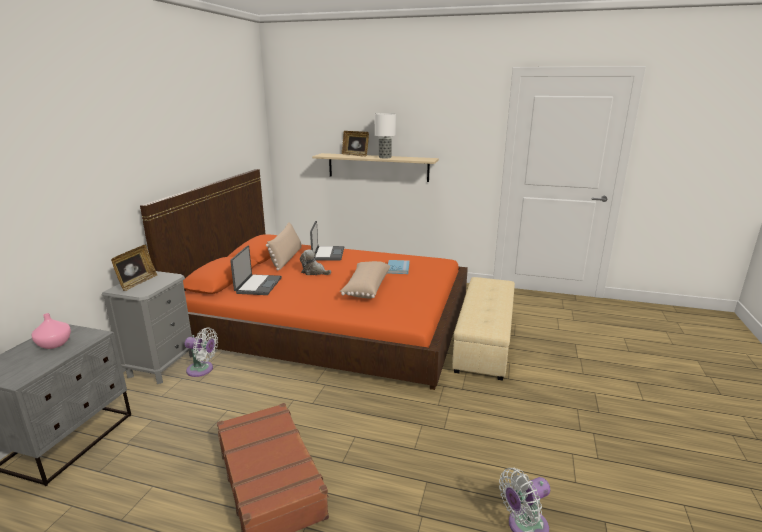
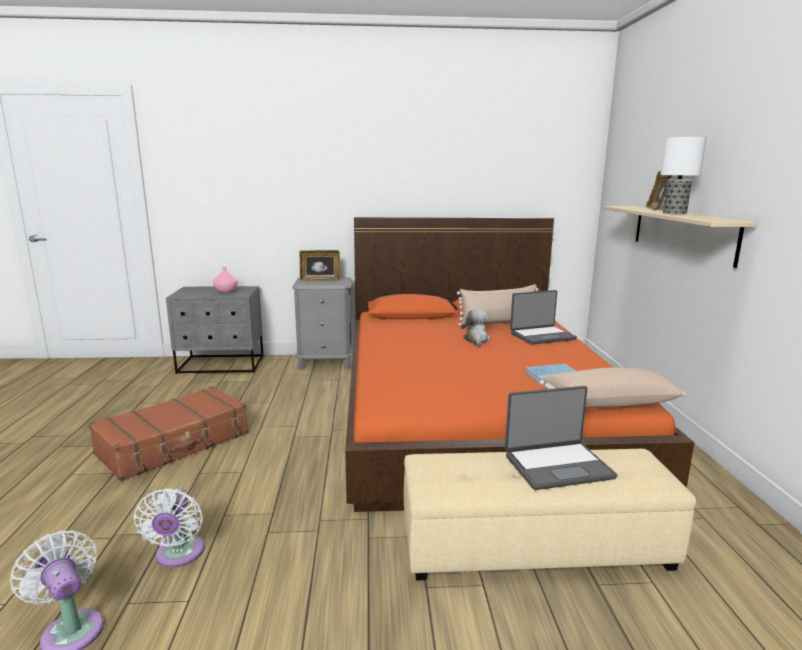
camera: 70 degrees right, 5 degrees down
white fan [185,328,218,377] -> white fan moved to [134,488,205,568]
laptop [230,245,282,295] -> laptop moved to [505,386,617,490]
beige pillow [340,261,390,298] -> beige pillow moved to [540,368,686,408]

